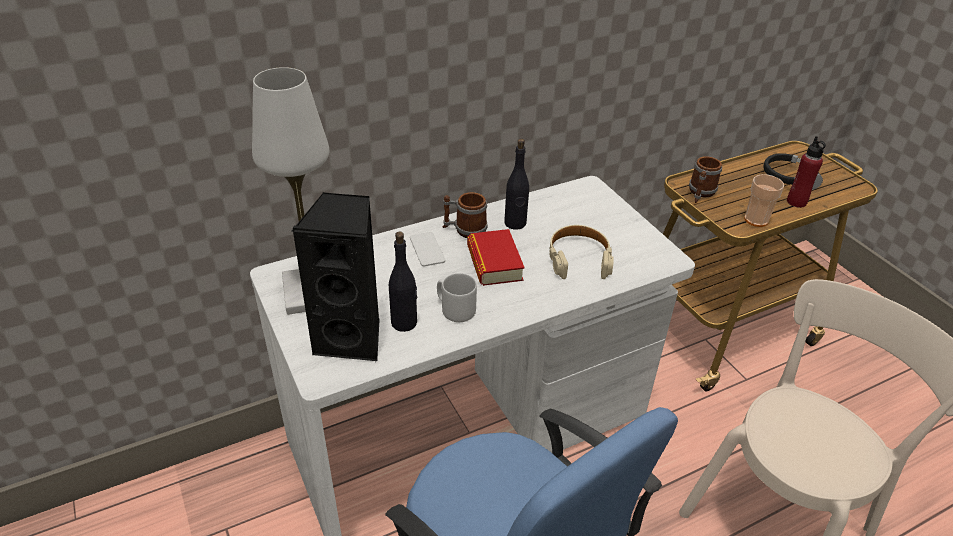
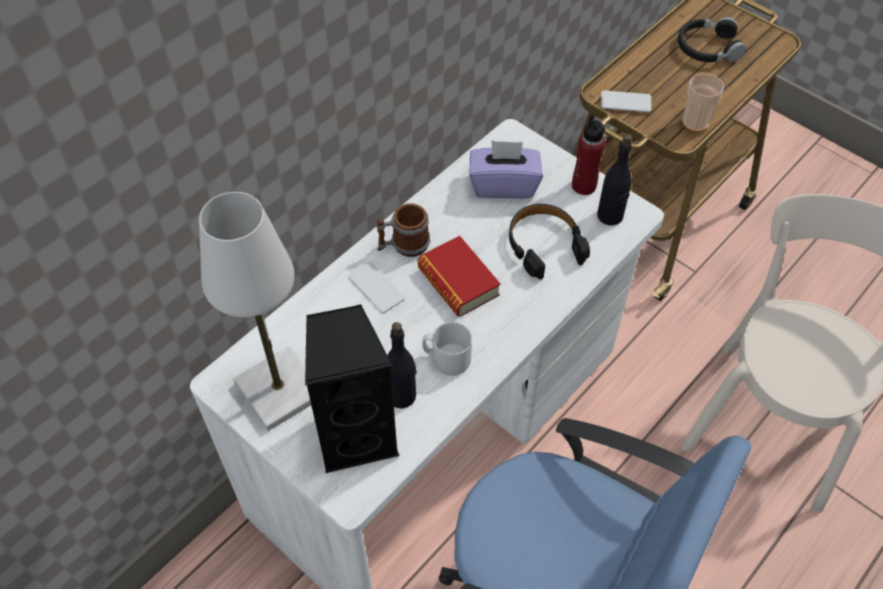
camera: 20 degrees left, 15 degrees up
black bottle [504,138,529,230] -> black bottle moved to [597,134,632,225]
beige headphones [549,225,614,279] -> black headphones [509,204,590,280]
mug [689,156,722,203] -> phone [601,90,651,112]
red bottle [787,136,826,208] -> red bottle moved to [572,115,605,195]
none -> purple tissue box [469,140,543,198]

